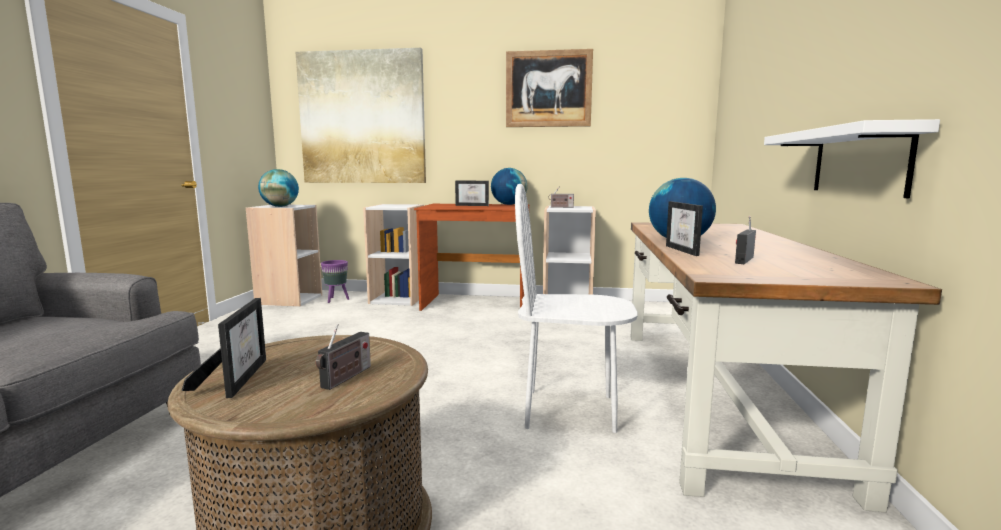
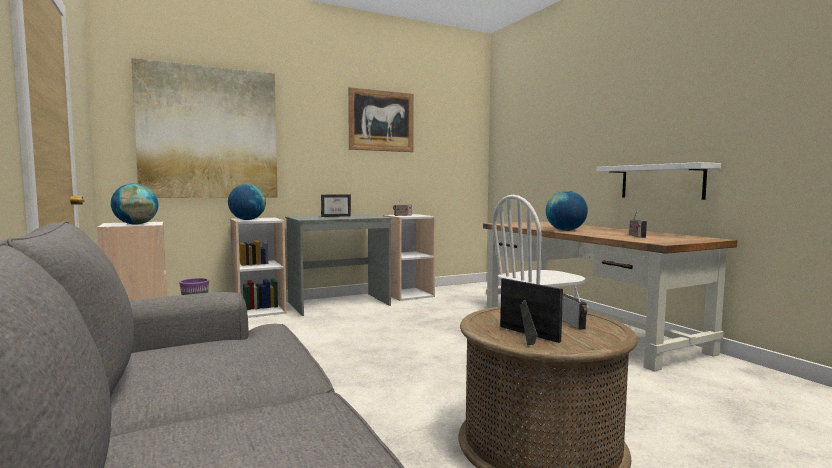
camera: 35 degrees left, 5 degrees down
brown desk [414,204,529,311] -> grey desk [285,214,392,316]
globe [491,168,527,205] -> globe moved to [228,184,266,220]
picture frame [666,201,703,256] -> none

